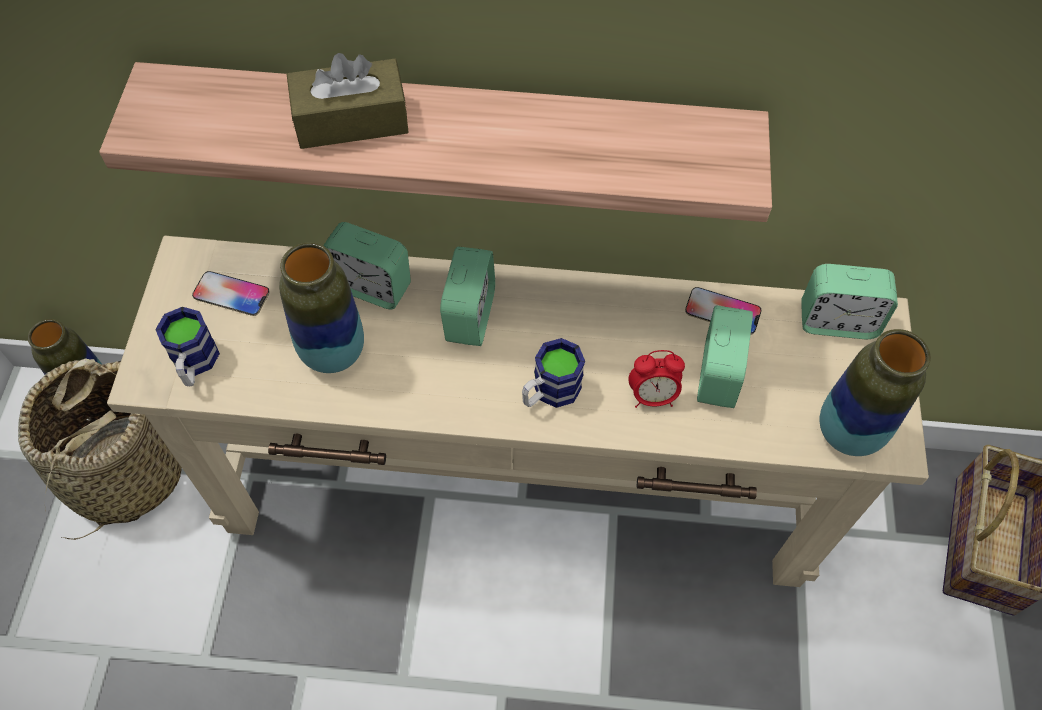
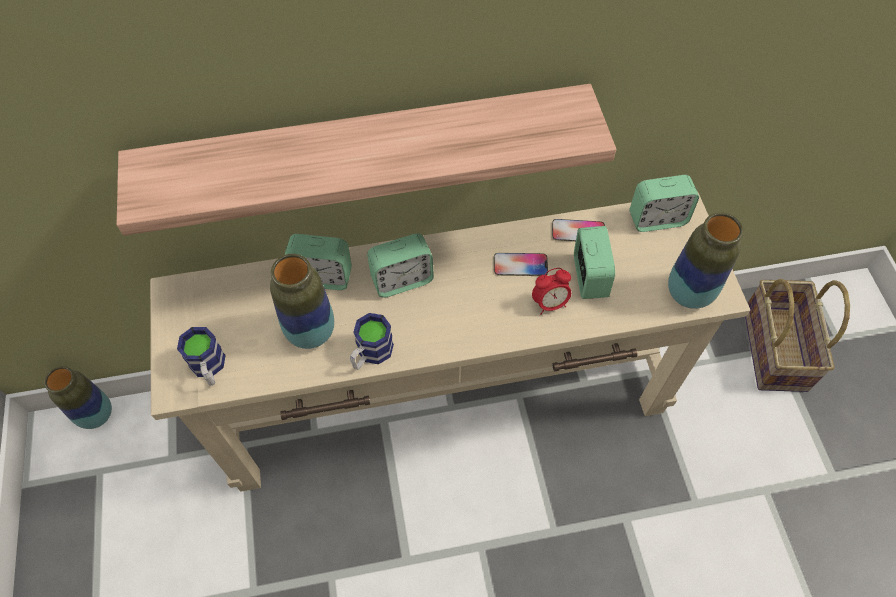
camera: 15 degrees left, 0 degrees up
basket [18,358,182,540] -> none
phone [192,271,270,316] -> phone moved to [494,253,548,276]
brown tissue box [287,53,409,149] -> none
alarm clock [440,247,495,346] -> alarm clock turned 75 degrees clockwise [367,233,434,298]
mug [522,338,585,408] -> mug moved to [350,313,394,369]

